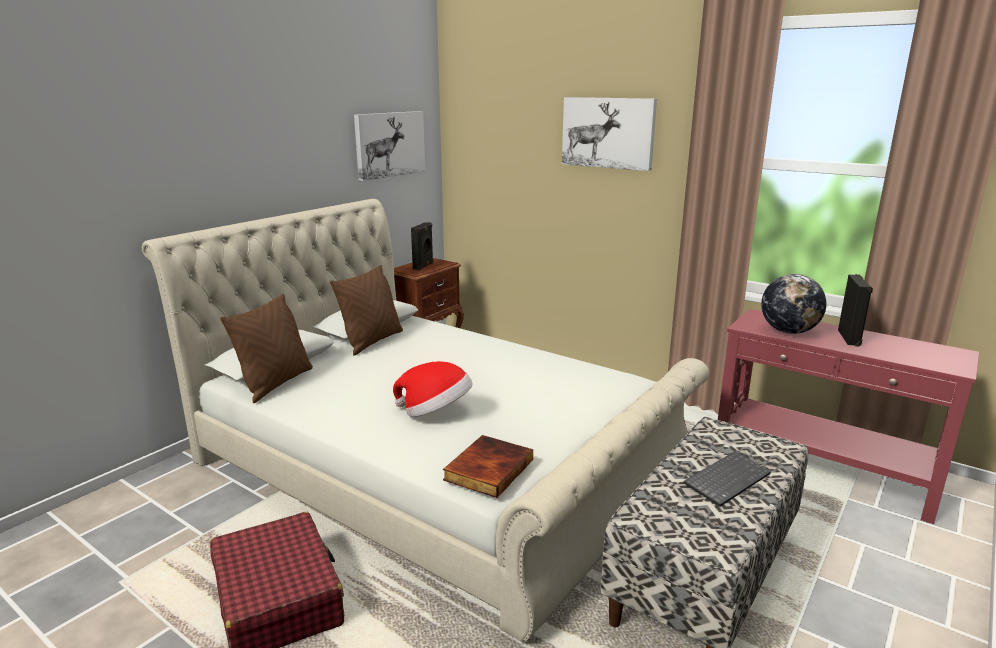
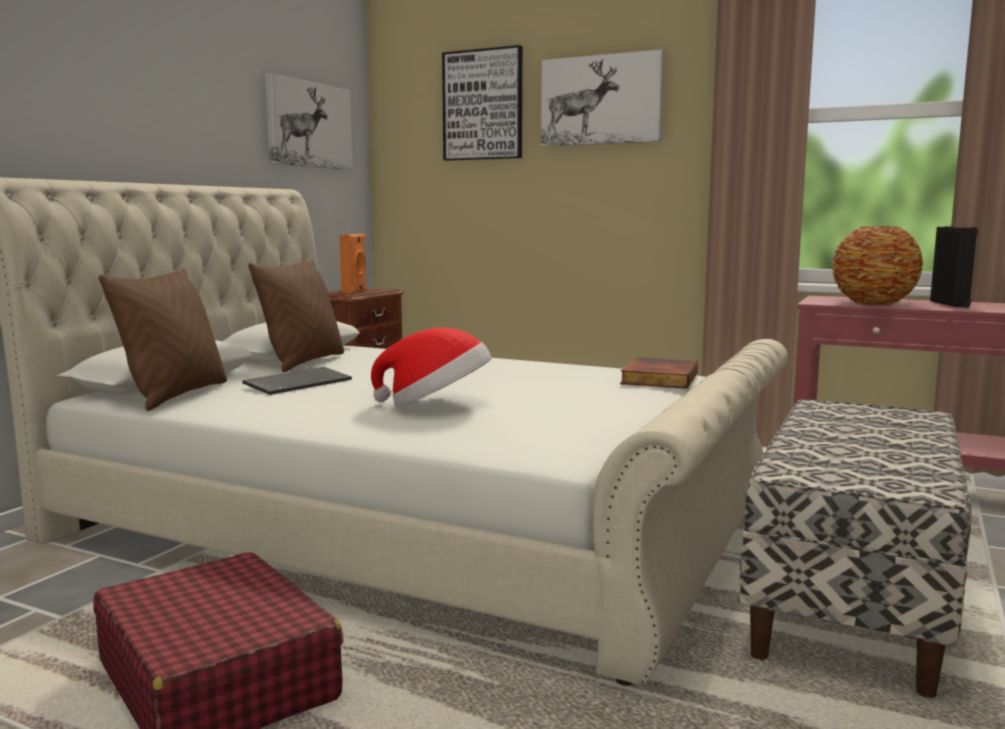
camera: 10 degrees left, 10 degrees down
black speaker [411,222,433,270] -> orange speaker [339,233,367,294]
book [443,435,533,498] -> book moved to [620,357,698,389]
keyboard [683,451,771,507] -> keyboard moved to [242,367,352,395]
globe [761,274,827,334] -> vase [832,226,923,305]
none -> picture [442,45,522,161]

